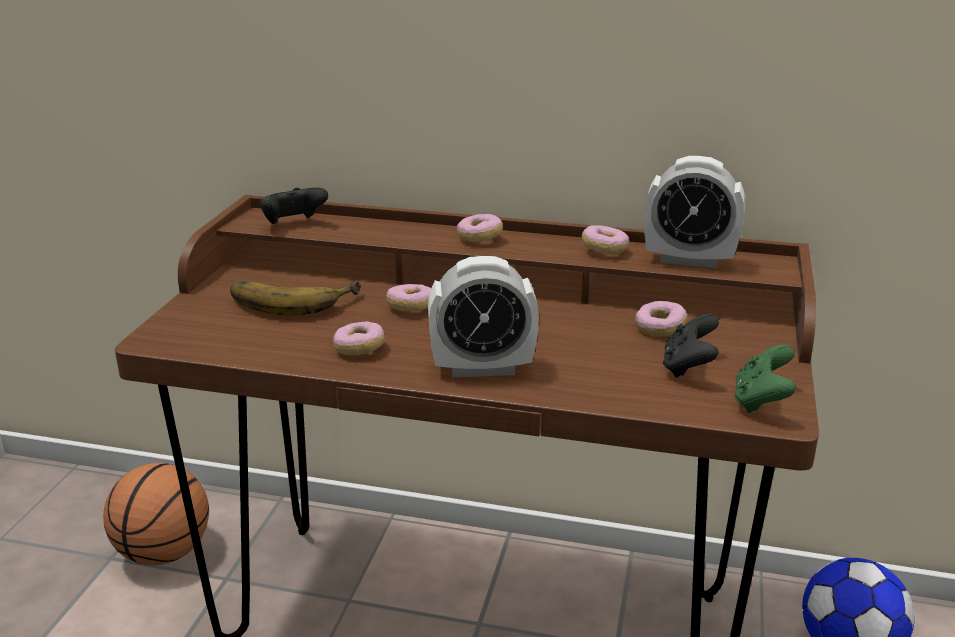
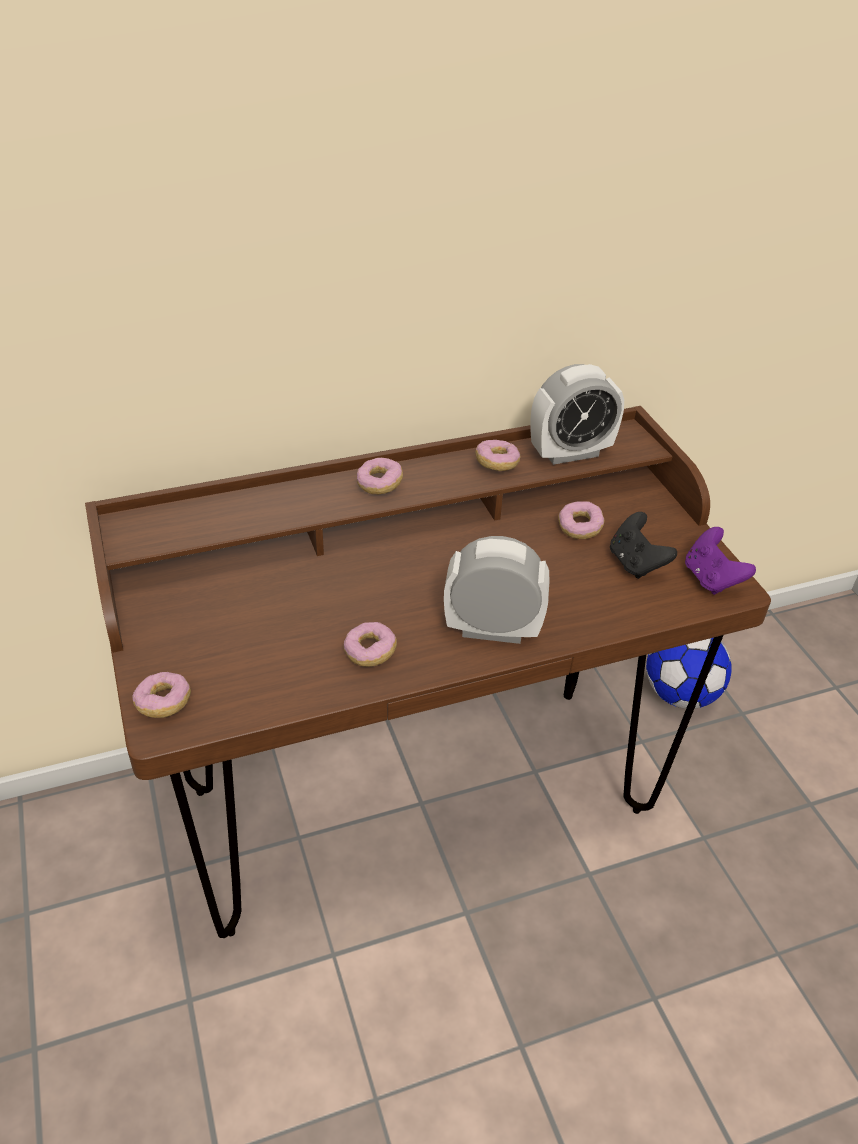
camera: 35 degrees left, 15 degrees up
basketball [103,463,209,565] -> none
banana [230,280,361,316] -> none
black game controller [260,188,328,224] -> none
donut [386,284,431,311] -> donut moved to [132,672,191,718]
alarm clock [428,256,539,377] -> alarm clock turned 135 degrees counterclockwise [444,536,549,644]
green game controller [734,345,796,413] -> purple game controller [685,527,756,595]

